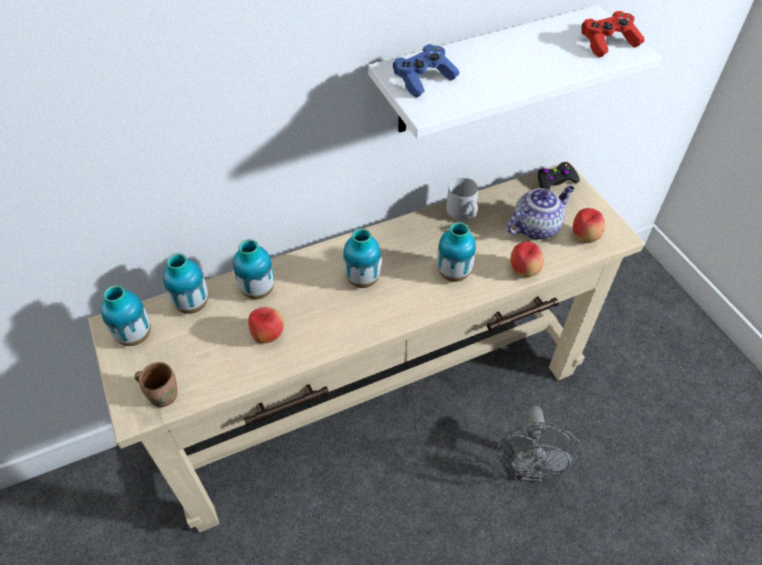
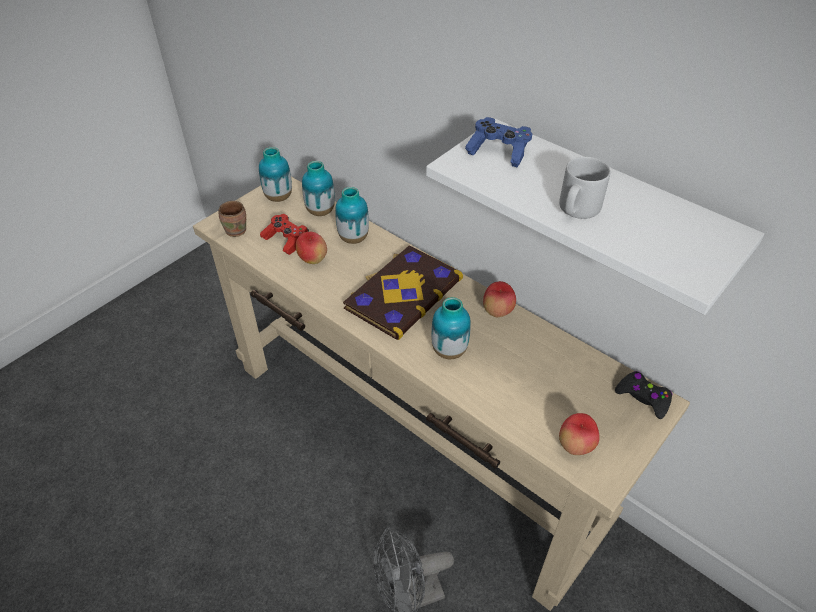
camera: 65 degrees right, 5 degrees down
vase [343,228,381,288] -> book [343,245,463,340]
grey mug [446,178,478,220] -> grey mug moved to [559,157,610,219]
teapot [507,186,574,240] -> none
apple [510,242,544,278] -> apple moved to [483,281,516,317]
red game controller [581,11,644,58] -> red game controller moved to [260,214,309,255]

